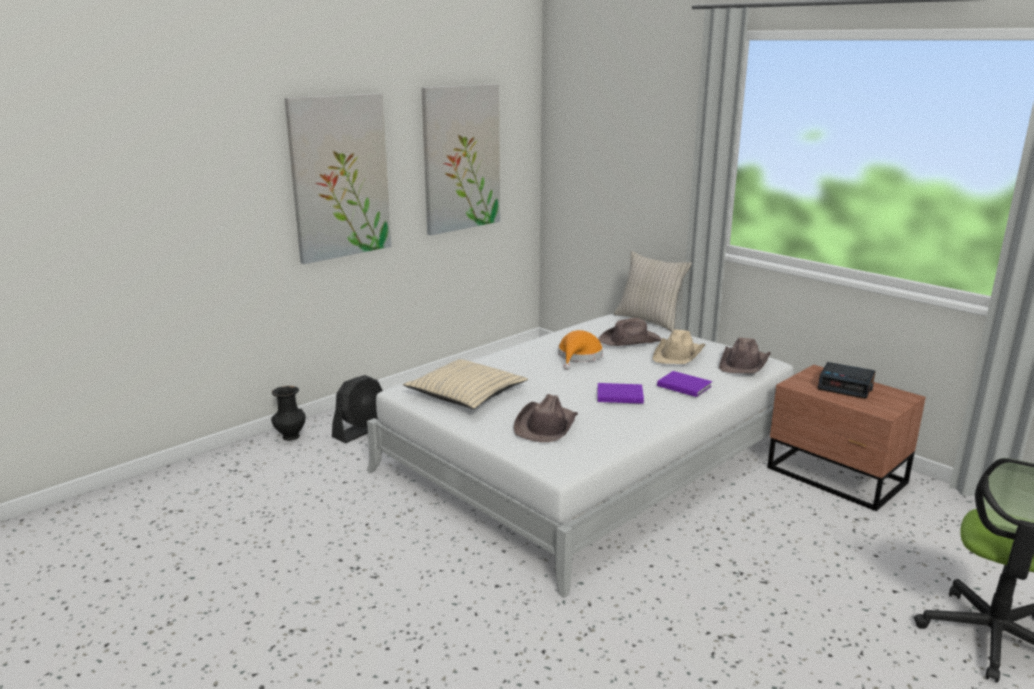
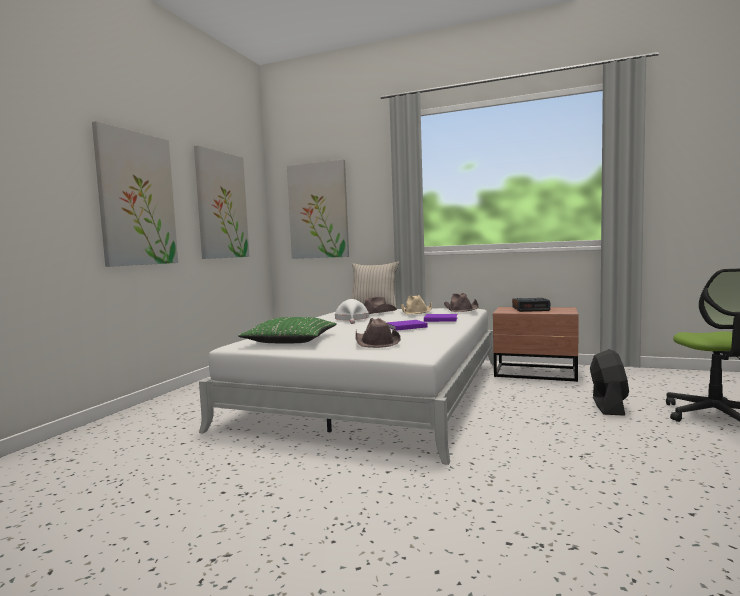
camera: 25 degrees left, 15 degrees down
black vase [271,386,306,441] -> none
black fan [332,375,383,443] -> black fan moved to [590,349,629,416]
beige pillow [403,359,528,409] -> green pillow [238,317,337,343]
orange hat [558,330,603,370] -> white hat [335,299,369,324]
none -> picture [287,159,349,259]

